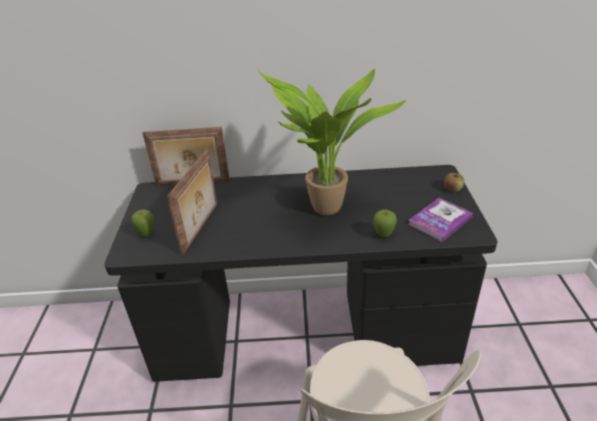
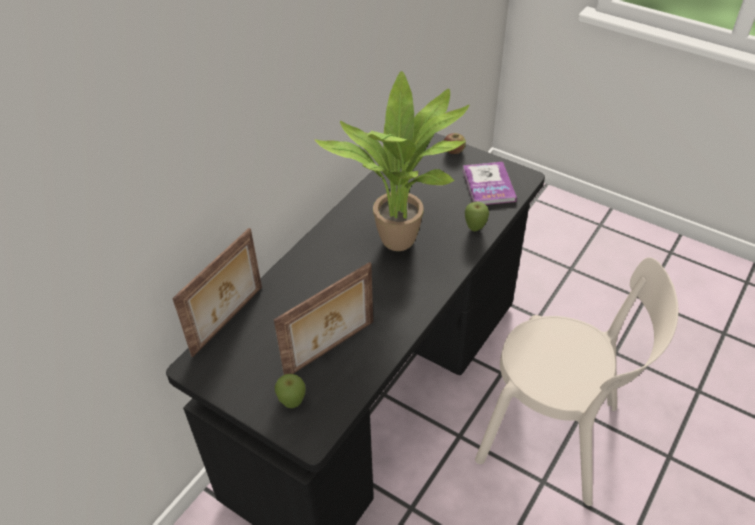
camera: 55 degrees left, 10 degrees up
picture frame [167,149,218,256] -> picture frame turned 90 degrees clockwise [274,262,373,375]

